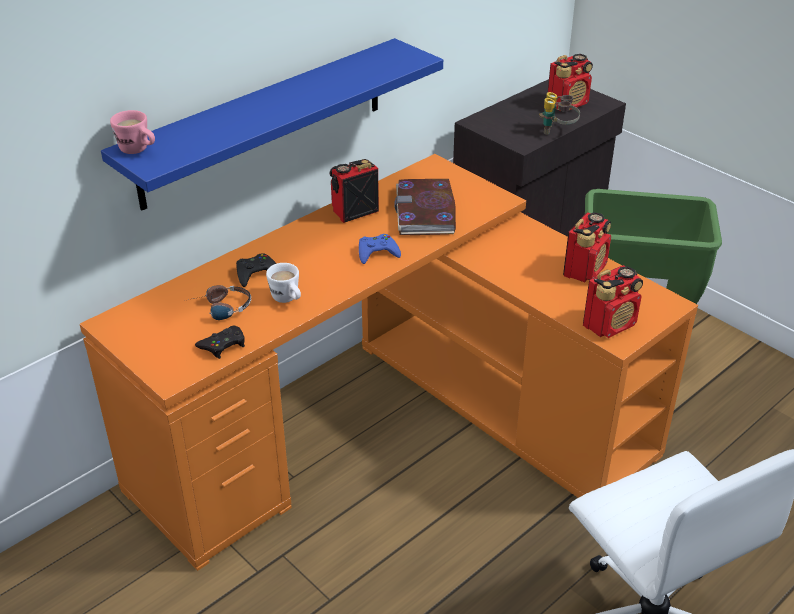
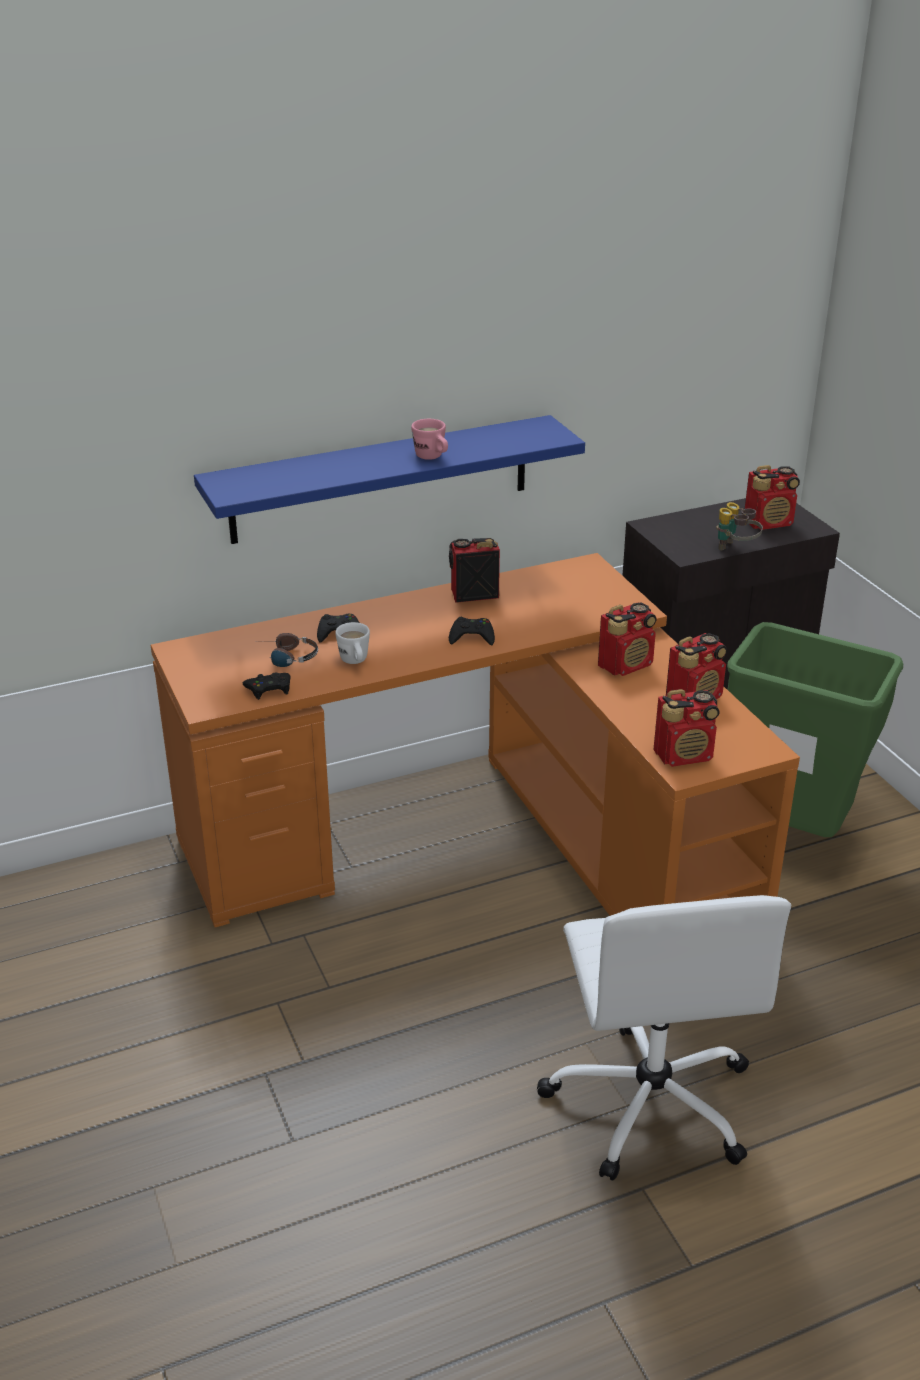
camera: 20 degrees right, 5 degrees down
pink mug [110,110,155,154] -> pink mug moved to [411,419,448,460]
blue game controller [359,234,401,264] -> black game controller [449,617,495,645]
book [394,179,456,235] -> none
none -> radio [598,603,657,676]

